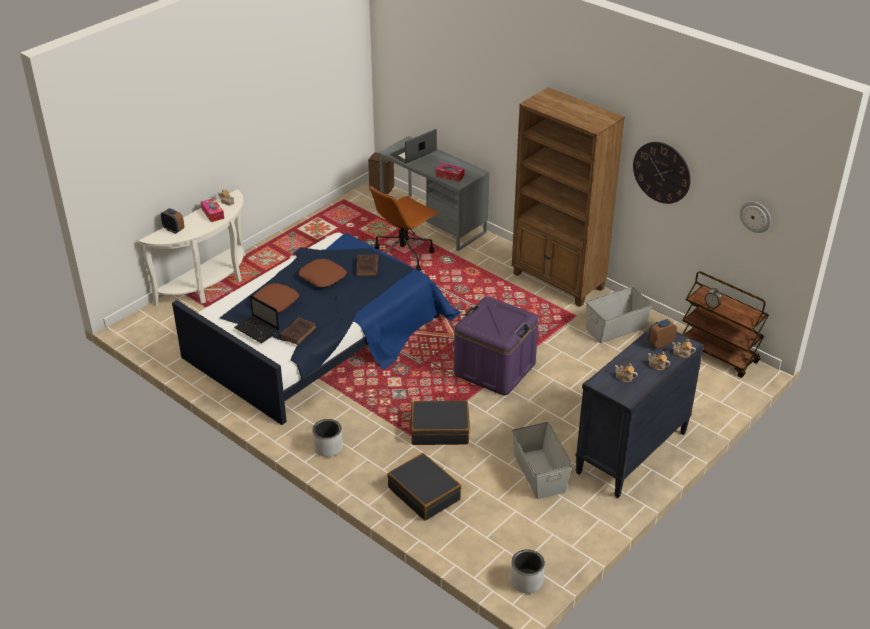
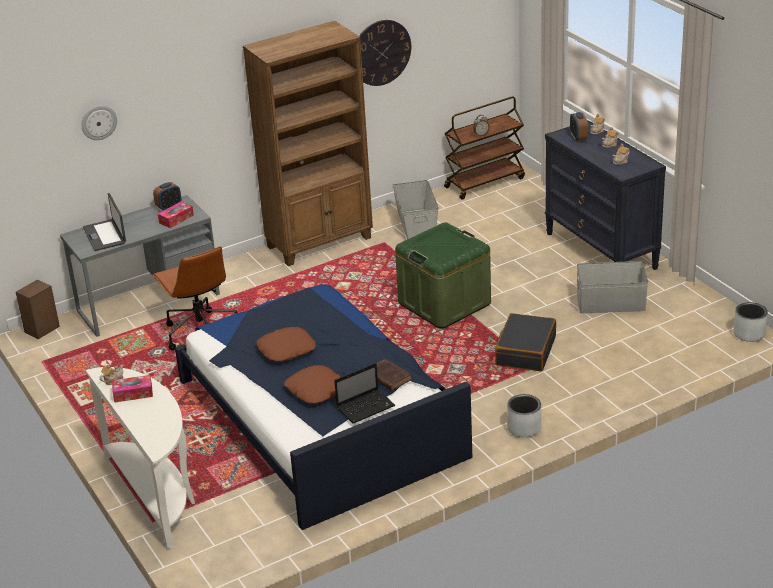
camera: 70 degrees left, 5 degrees down
alarm clock [161,208,184,234] -> alarm clock moved to [153,182,181,210]
brown book [356,255,378,276] -> none
black suitcase [387,453,461,521] -> none
purple storage box [454,296,539,395] -> green storage box [395,222,491,329]
wall clock [740,201,771,233] -> wall clock moved to [81,105,117,140]

